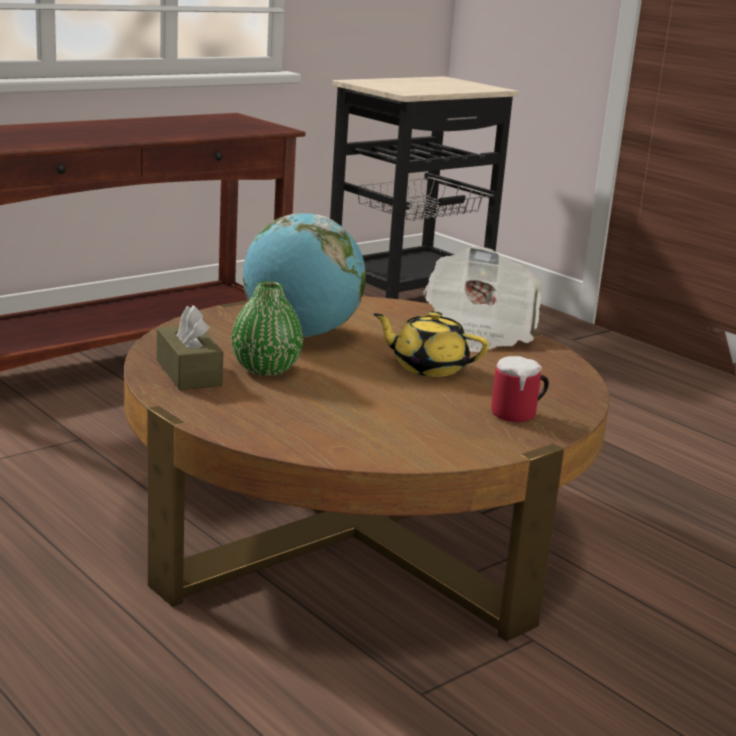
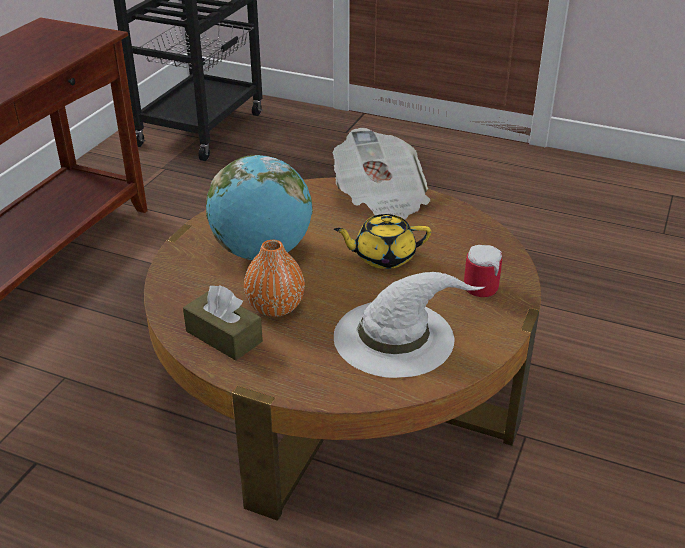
camera: 25 degrees left, 15 degrees up
green vase [232,281,303,376] -> orange vase [244,240,305,317]
none -> white hat [334,272,485,378]

